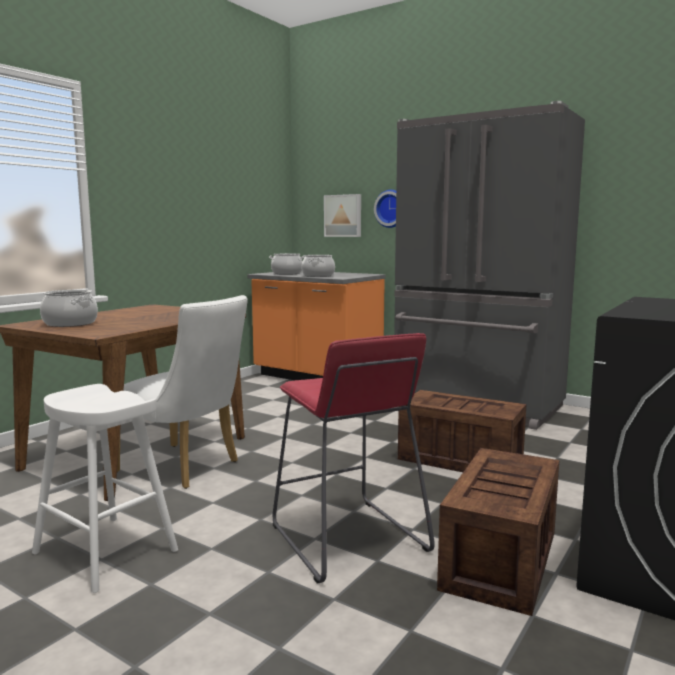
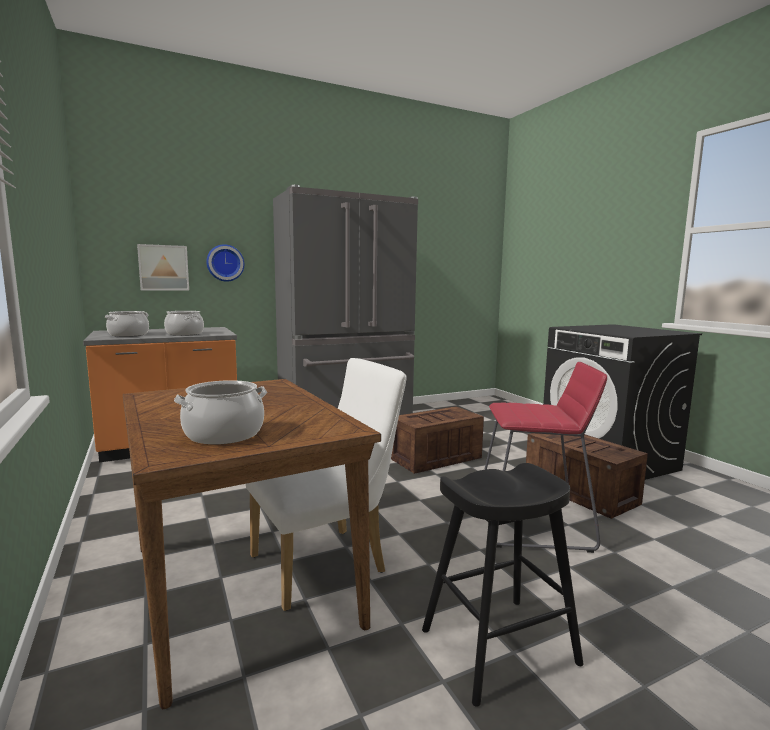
camera: 60 degrees left, 0 degrees up
white stool [32,384,178,593] -> black stool [422,463,583,707]

